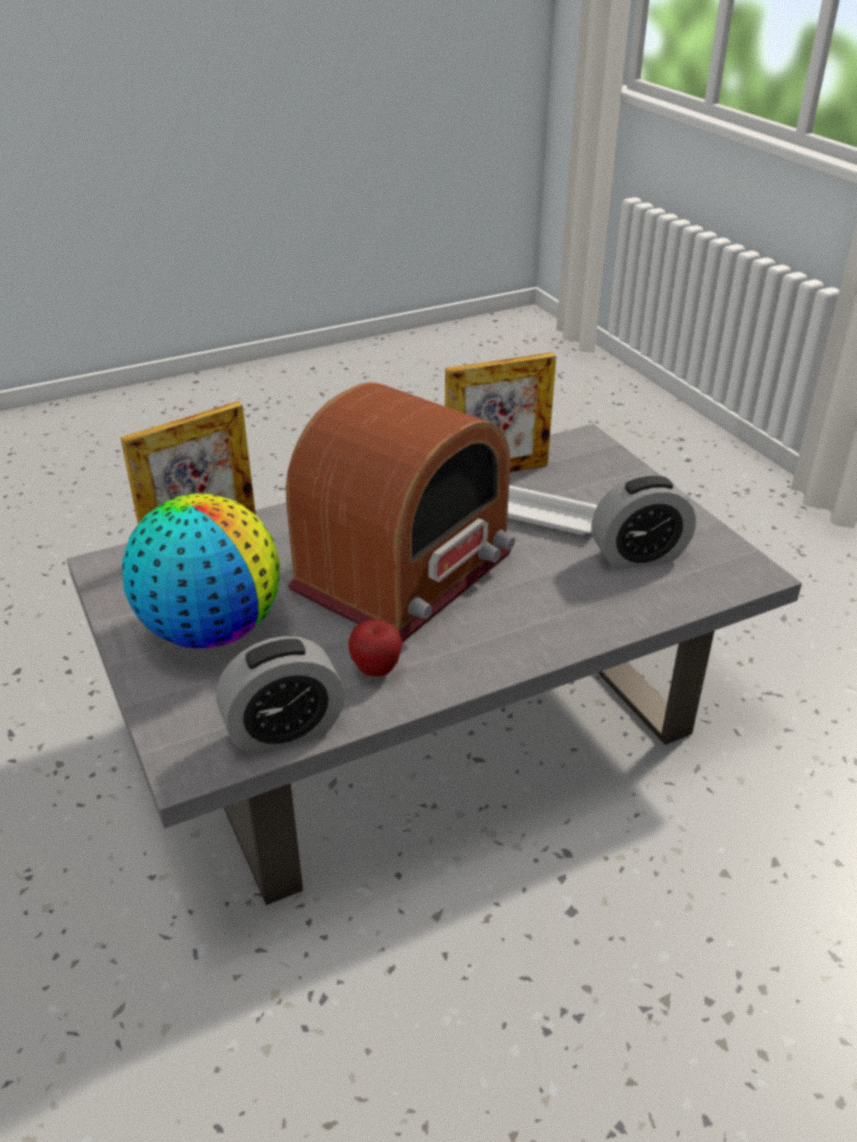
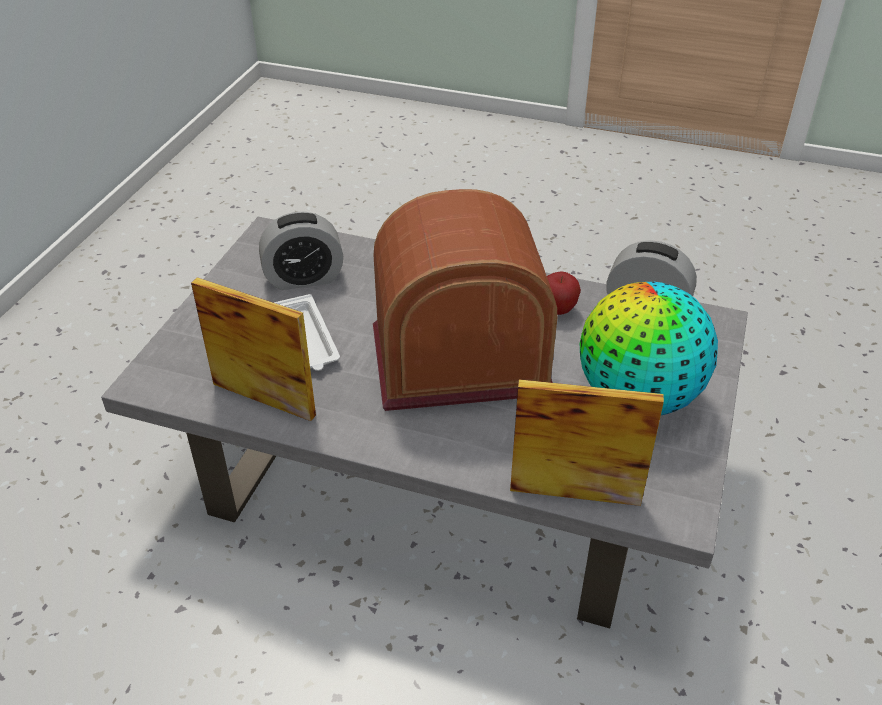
camera: 135 degrees left, 5 degrees up
alarm clock [591,475,696,569] -> alarm clock turned 135 degrees clockwise [259,212,343,290]

